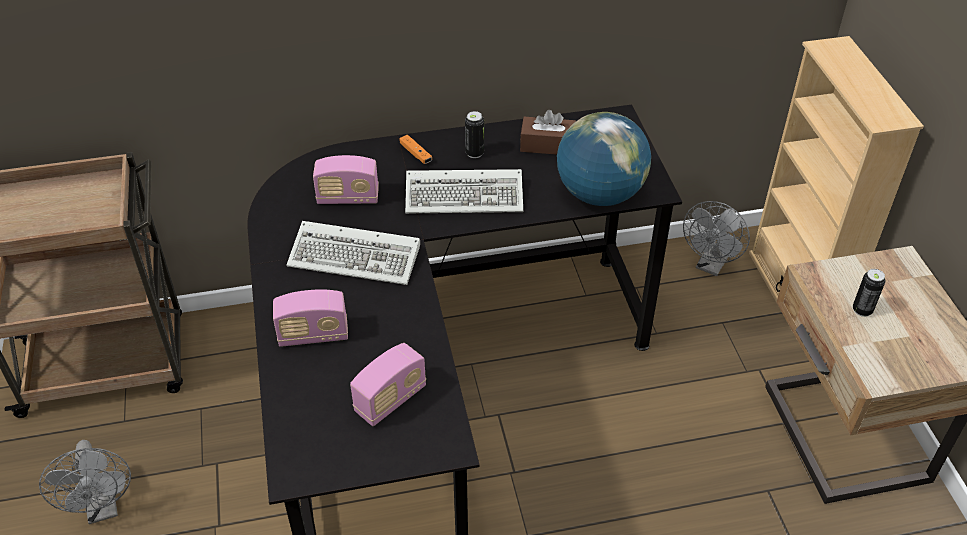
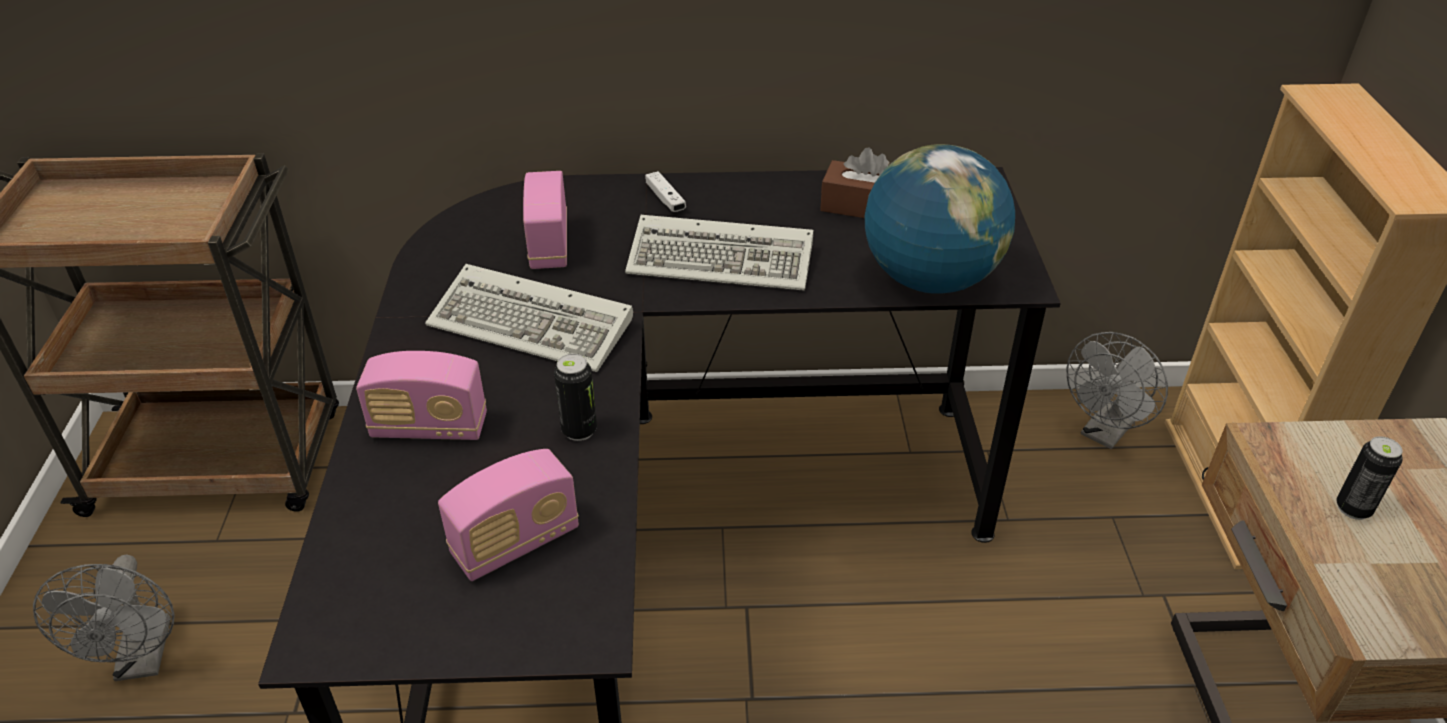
camera: 10 degrees right, 5 degrees down
radio [313,155,379,204] -> radio turned 75 degrees clockwise [523,171,567,269]
orange game controller [399,135,432,164] -> white game controller [645,171,686,212]
can [465,111,484,158] -> can moved to [554,354,597,441]

